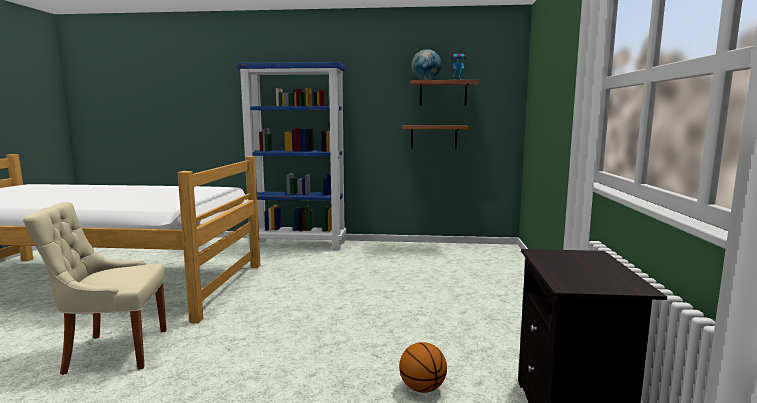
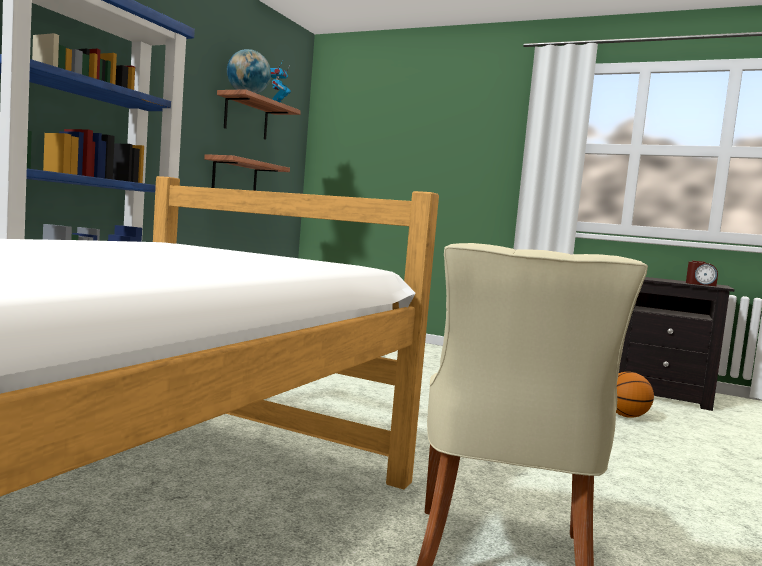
camera: 70 degrees left, 5 degrees down
none -> alarm clock [686,261,718,286]

